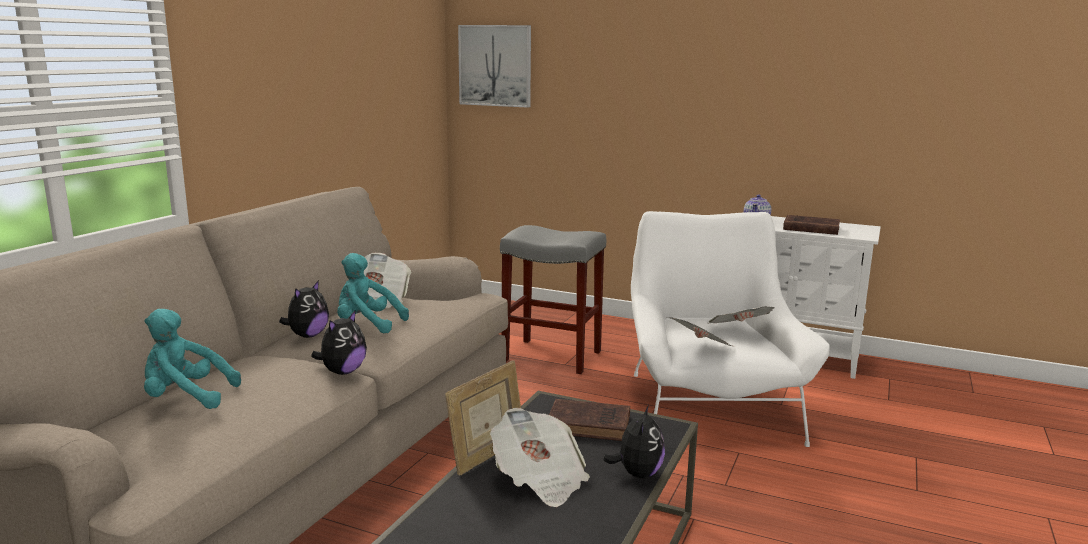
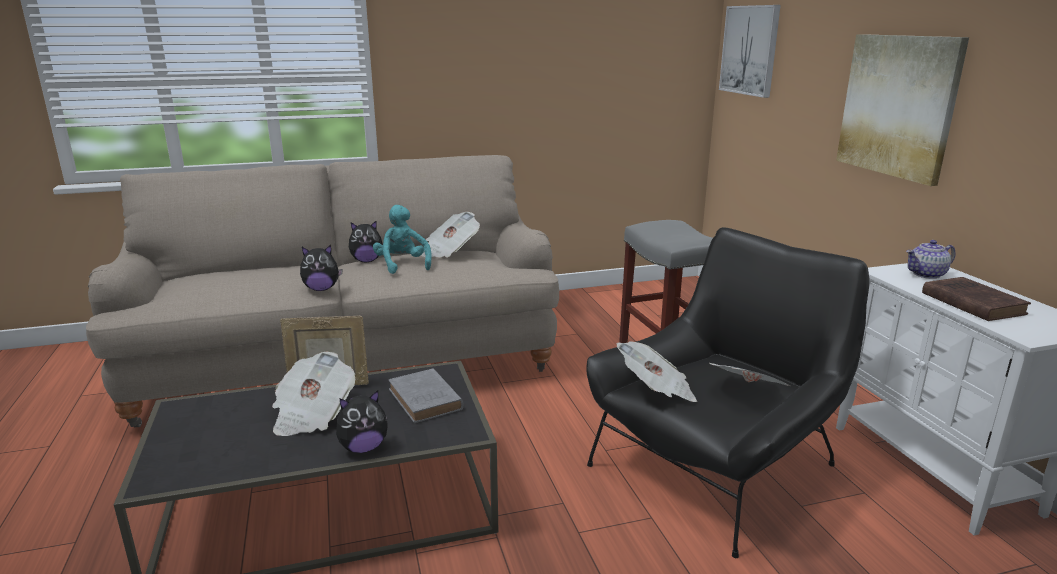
camera: 50 degrees right, 5 degrees up
turquoise plush toy [144,309,241,409] -> none
brown book [549,399,630,441] -> grey book [389,368,464,423]
white armchair [631,211,830,447] -> black armchair [586,227,869,558]
none -> picture [836,34,969,186]

